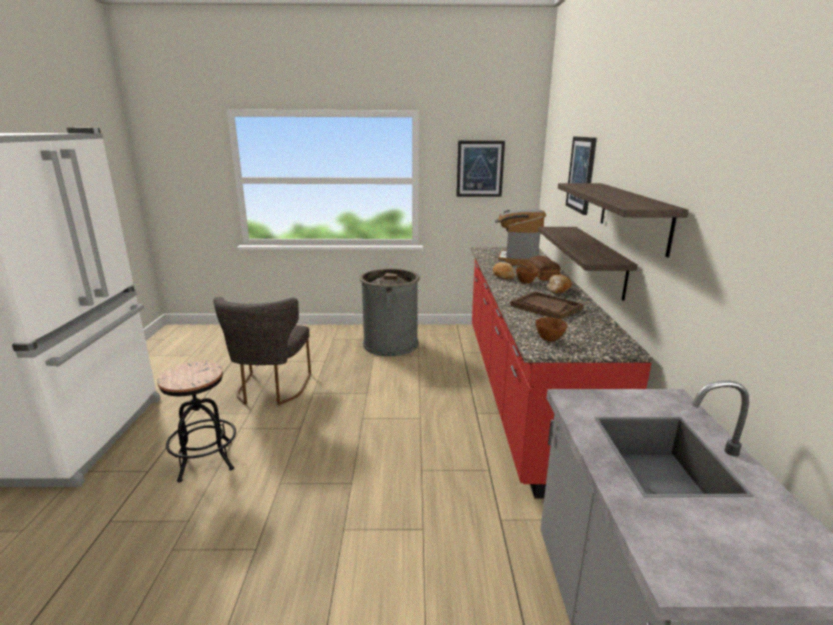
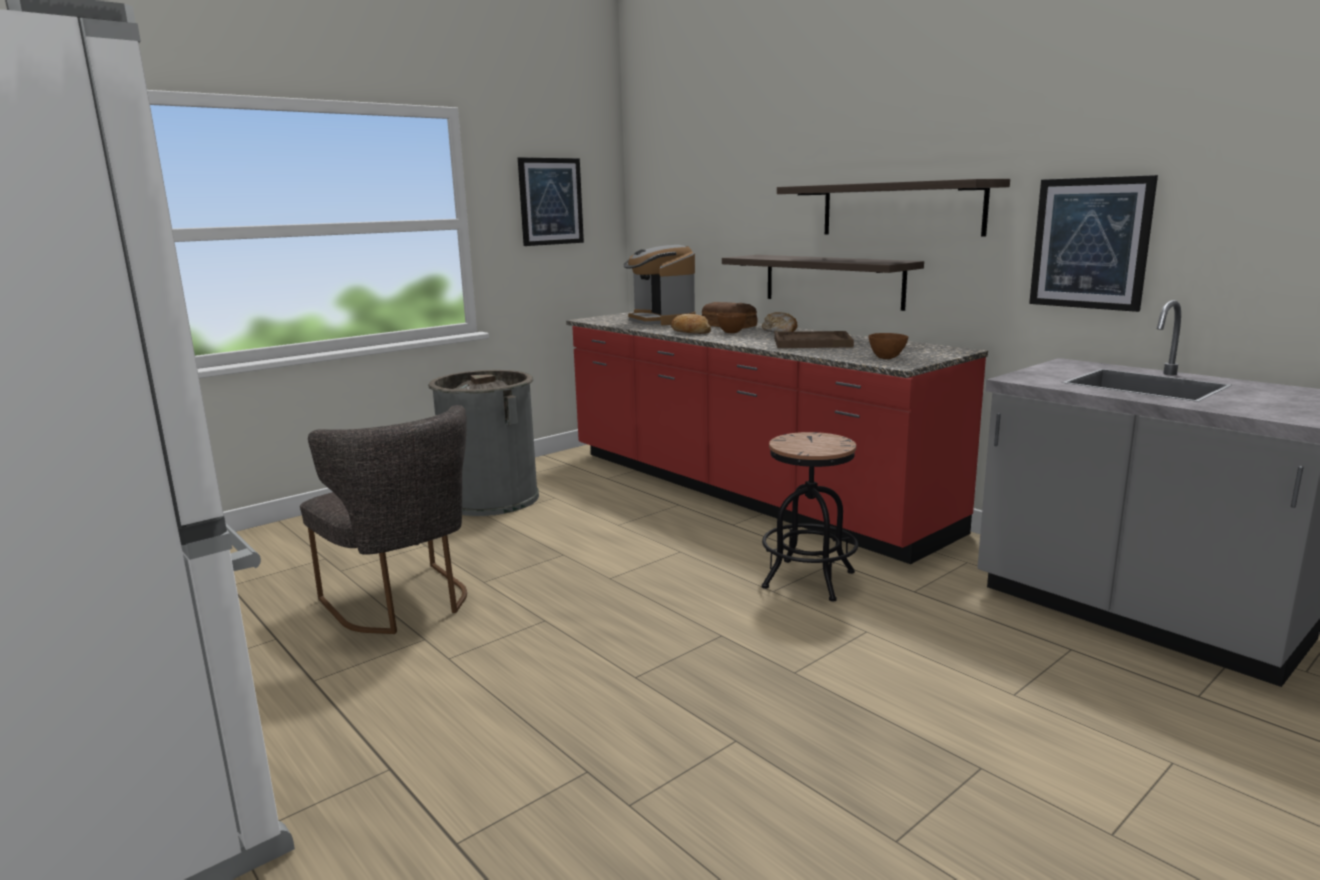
camera: 40 degrees left, 5 degrees down
black stool [157,361,236,482] -> black stool moved to [762,432,858,602]
picture [566,136,597,215] -> picture moved to [1029,175,1158,312]

